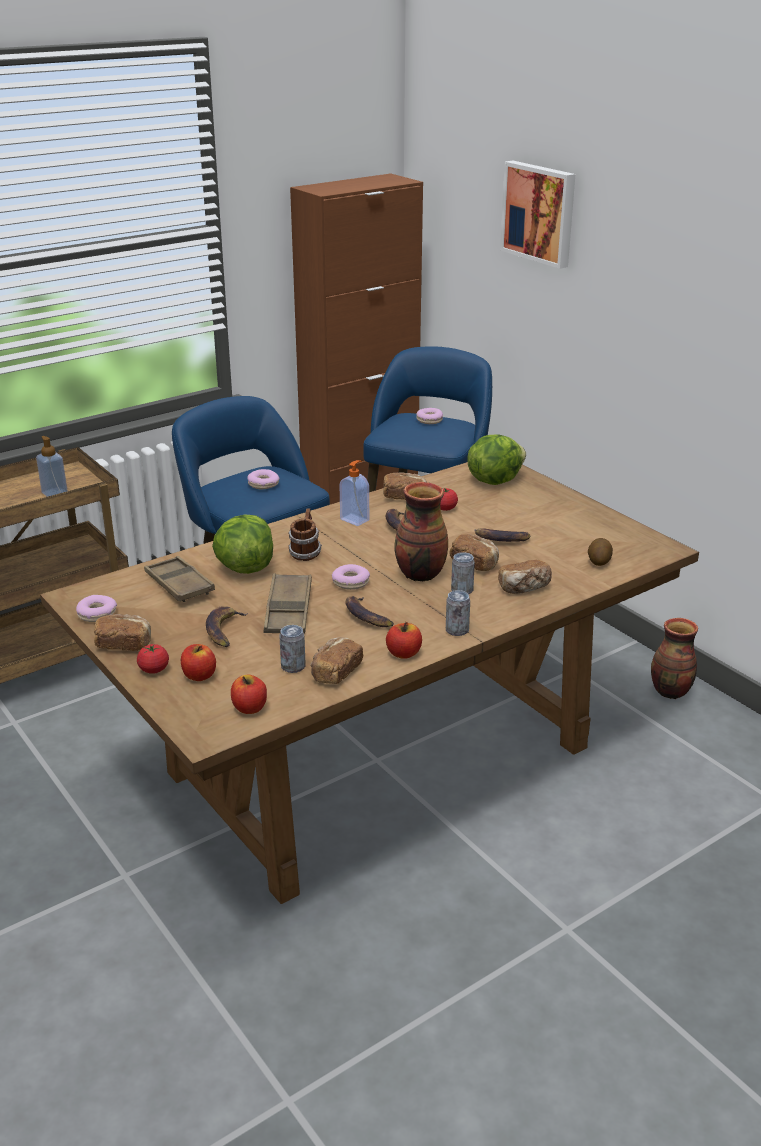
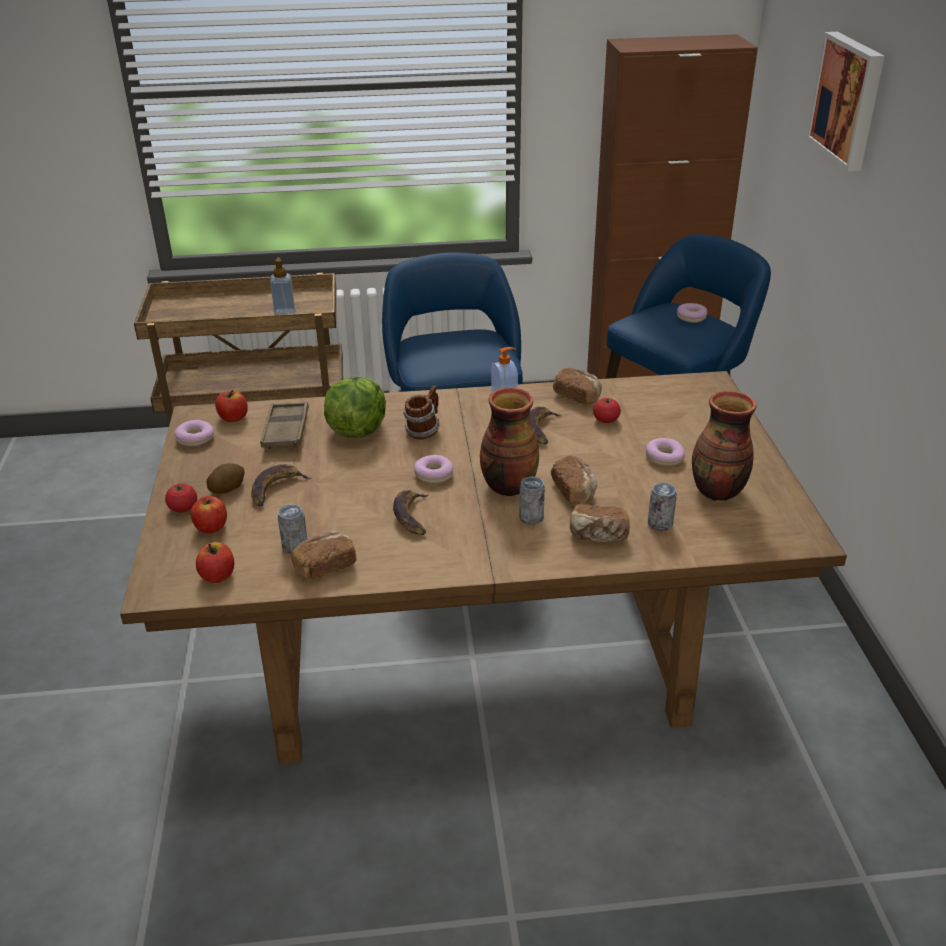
camera: 30 degrees right, 5 degrees up
bread [94,614,151,651] -> none
donut [248,469,279,489] -> donut moved to [646,438,685,466]
brown tray [264,573,312,634] -> none
apple [386,622,422,659] -> apple moved to [215,390,248,422]
can [446,590,470,636] -> can moved to [648,483,677,531]
lettuce [467,435,526,485] -> none
banana [475,528,530,542] -> none
potato [588,538,613,566] -> potato moved to [207,463,244,494]
vase [651,618,698,699] -> vase moved to [692,391,756,501]

